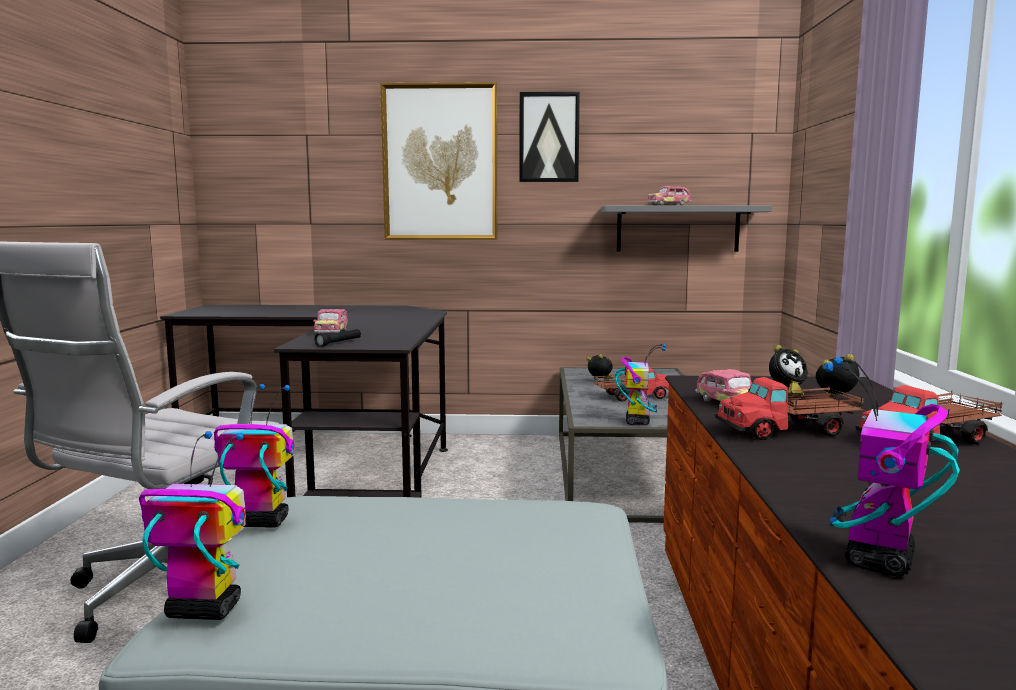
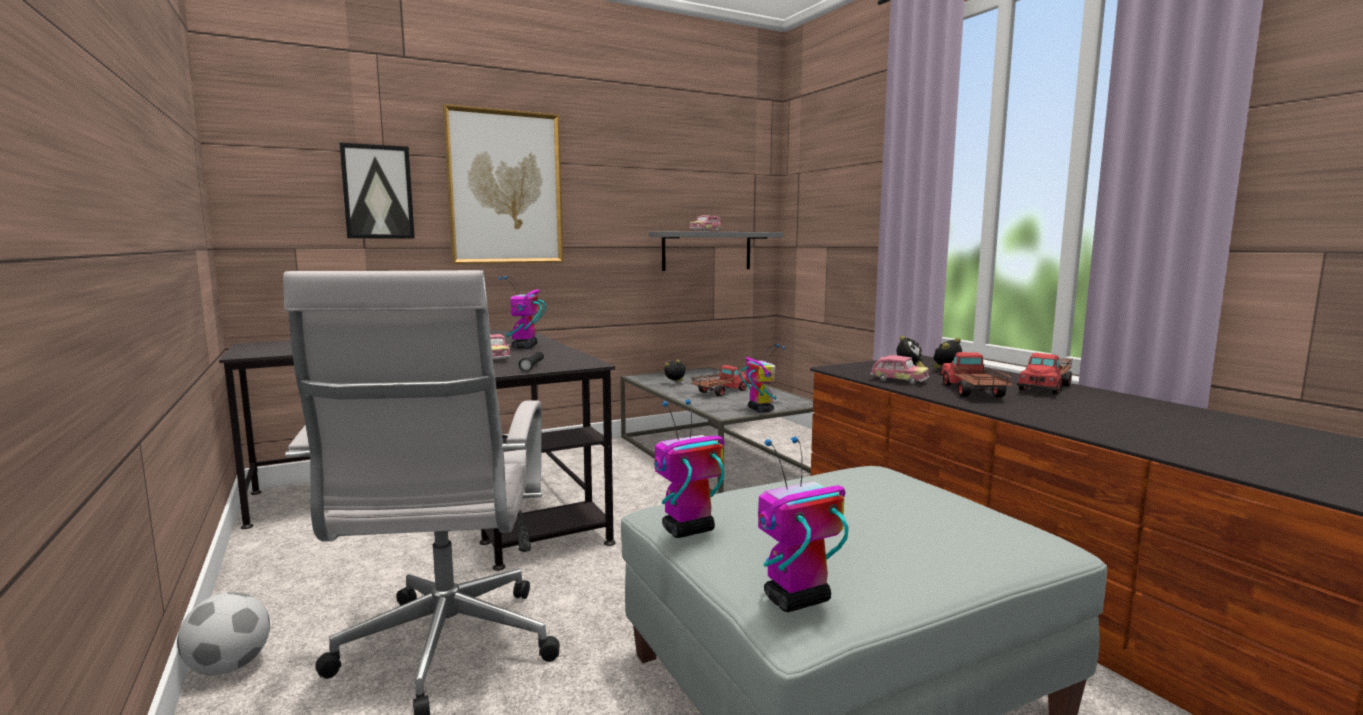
camera: 30 degrees left, 0 degrees up
picture [519,92,580,182] -> picture moved to [339,142,415,239]
toy truck [715,377,864,440] -> toy truck turned 135 degrees clockwise [939,352,1012,397]
toy robot [824,357,960,576] -> toy robot moved to [498,276,546,349]
none -> football [177,592,270,675]

